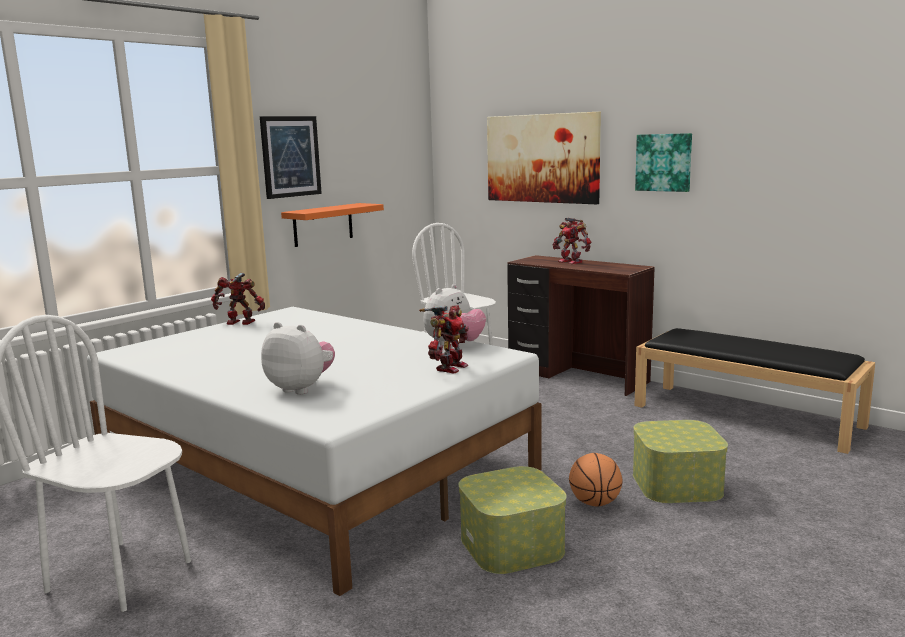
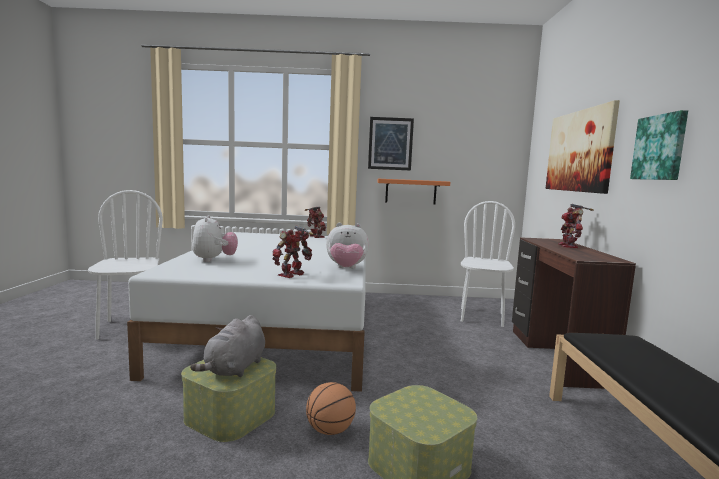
camera: 50 degrees right, 5 degrees down
toy robot [419,305,469,374] -> toy robot turned 135 degrees clockwise [272,226,314,278]
none -> grey plush toy [190,315,265,377]

